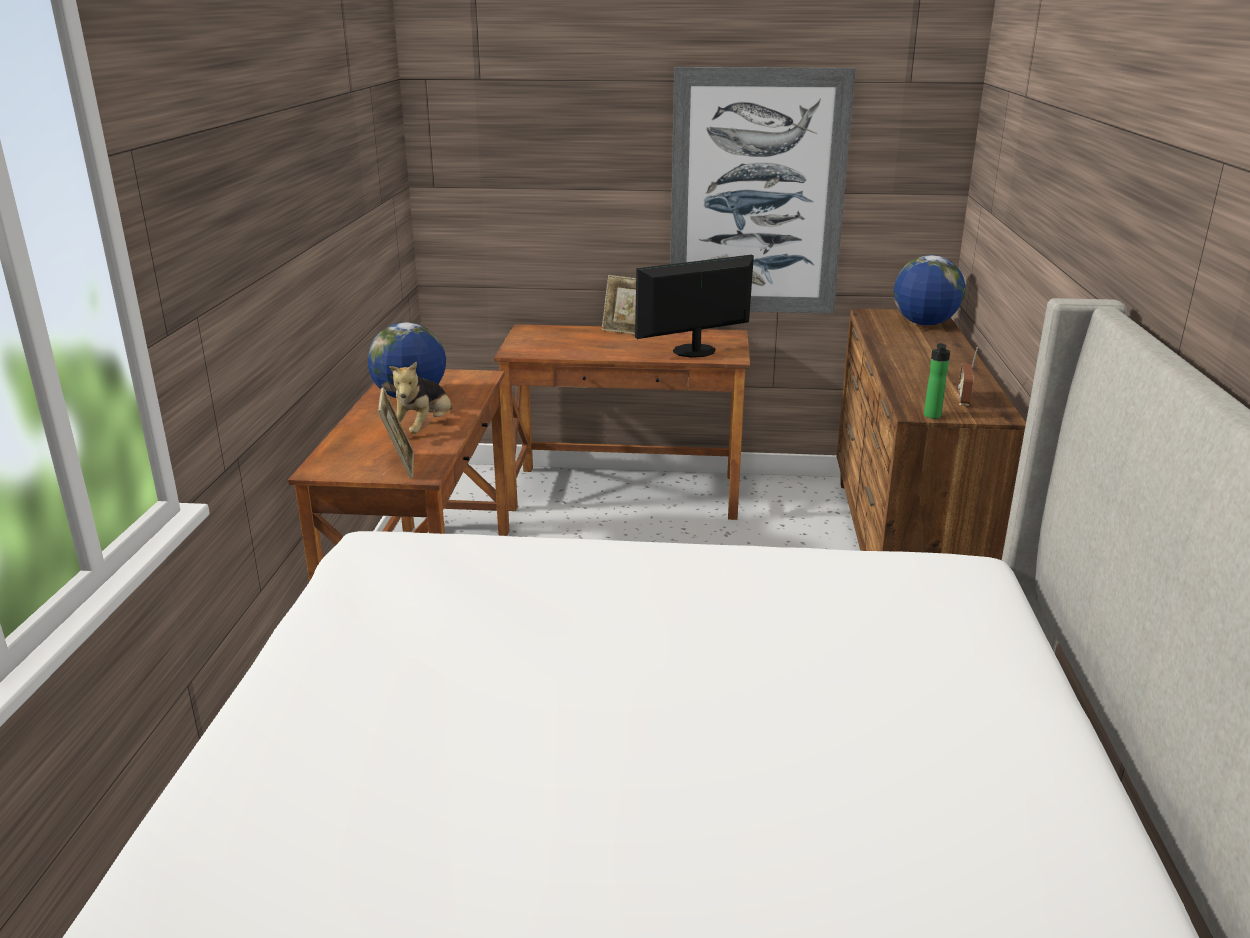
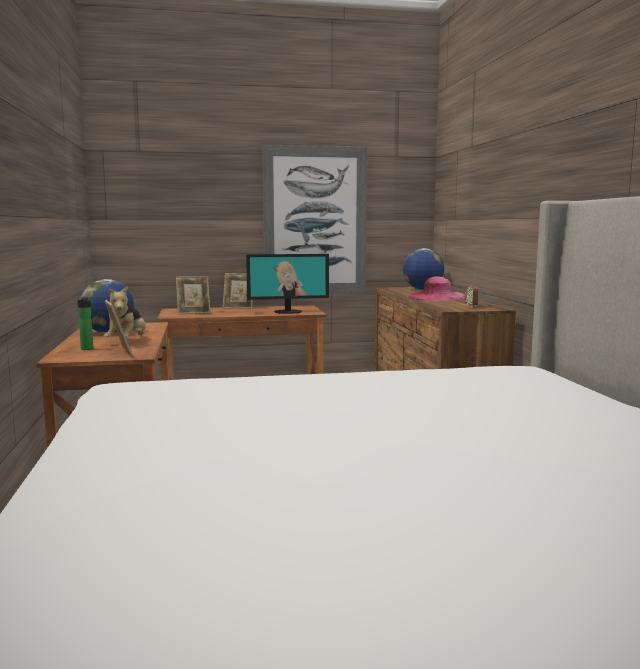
camera: 15 degrees left, 15 degrees down
monitor [635,255,754,358] -> monitor turned 150 degrees counterclockwise [246,254,329,314]
bottle [924,343,950,419] -> bottle moved to [78,297,93,350]
none -> picture frame [176,276,211,314]
none -> pink hat [408,276,466,301]

